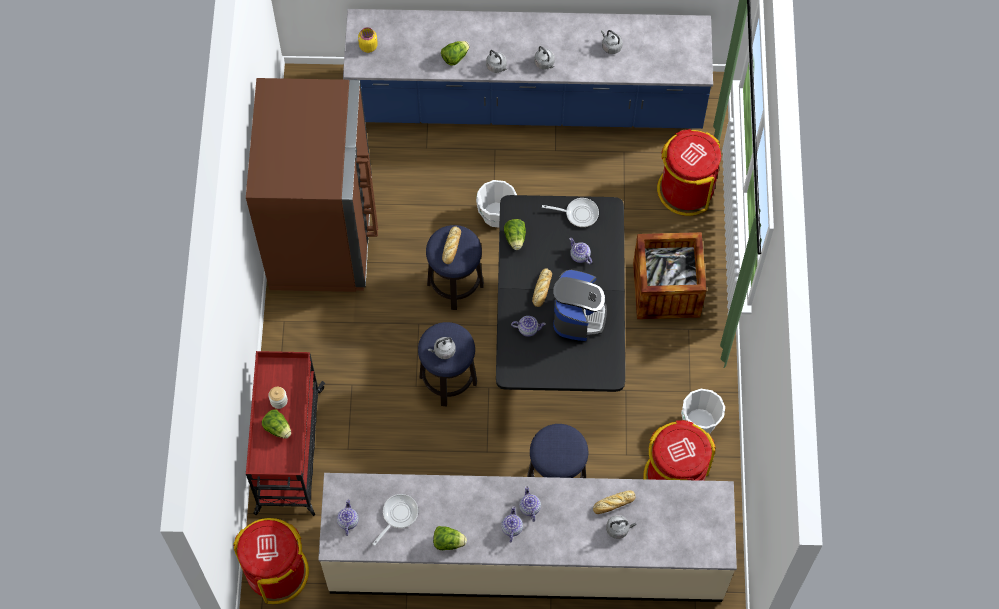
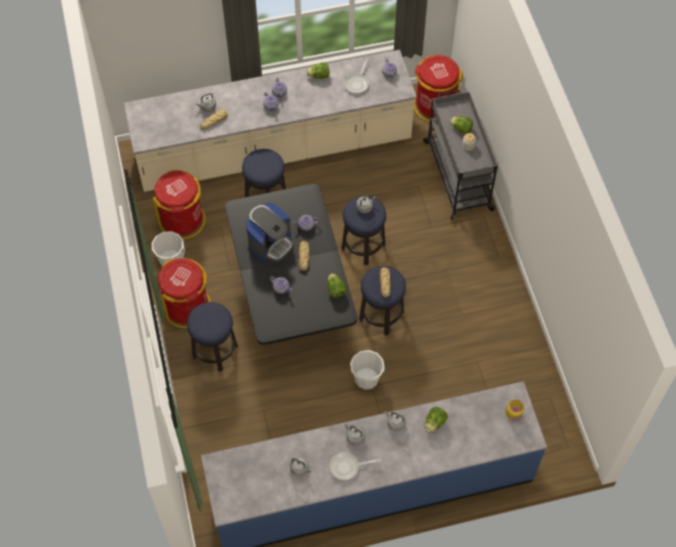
camera: 165 degrees right, 5 degrees down
brown fridge [246,78,378,292] -> none
red cart [246,351,325,516] -> grey cart [423,90,498,220]
frying pan [542,198,599,227] -> frying pan moved to [329,452,381,480]
coffee machine [553,270,607,341] -> coffee machine turned 135 degrees counterclockwise [246,203,294,262]
crate [633,232,707,319] -> stool [187,302,238,372]
red trash can [657,129,721,216] -> red trash can moved to [158,258,211,328]

